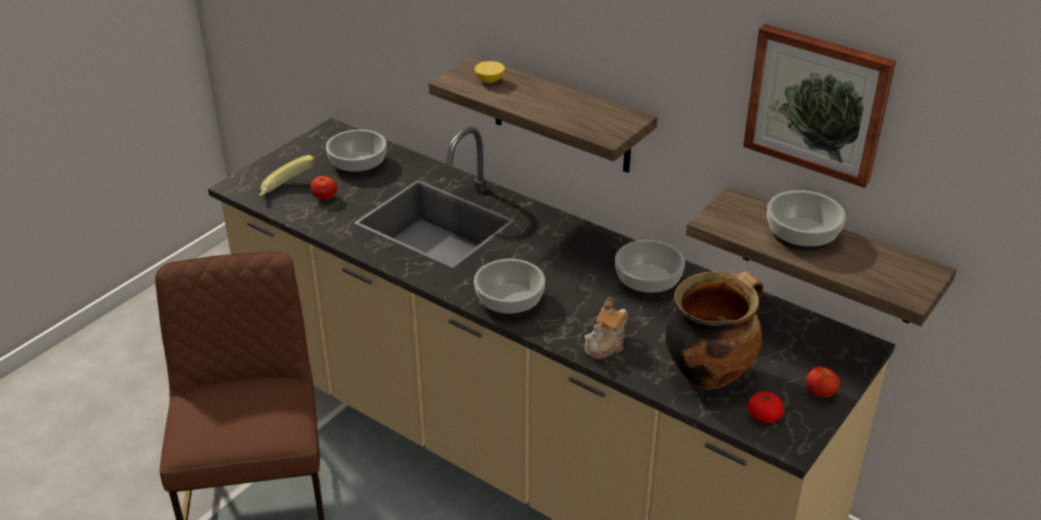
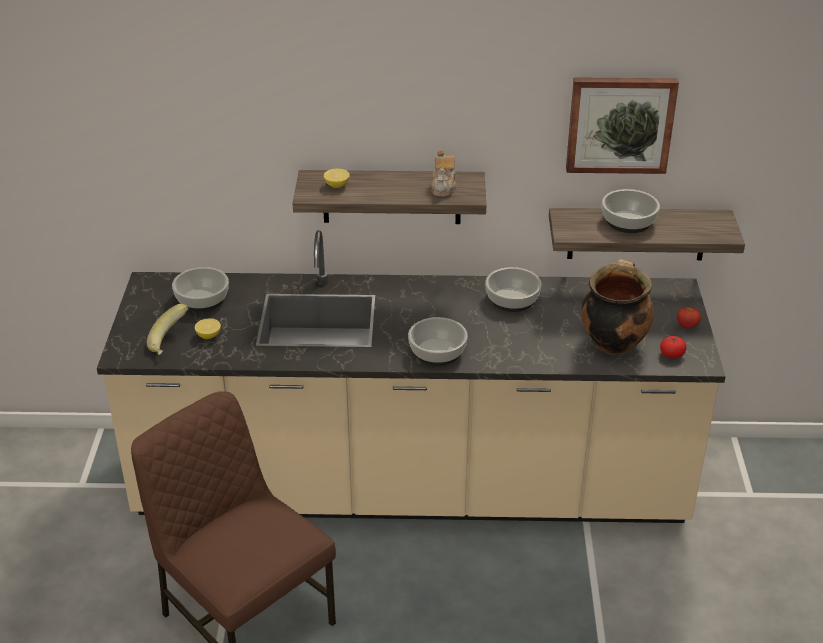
camera: 35 degrees left, 0 degrees up
tomato [311,176,337,200] -> lemon [195,318,221,339]
teapot [584,301,628,359] -> teapot moved to [431,150,457,197]

